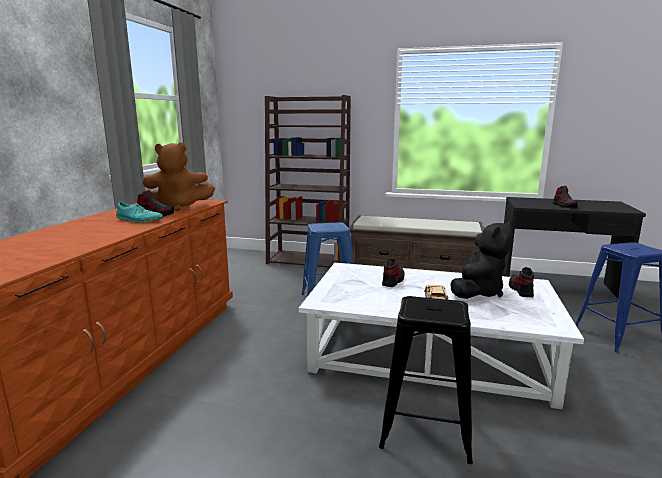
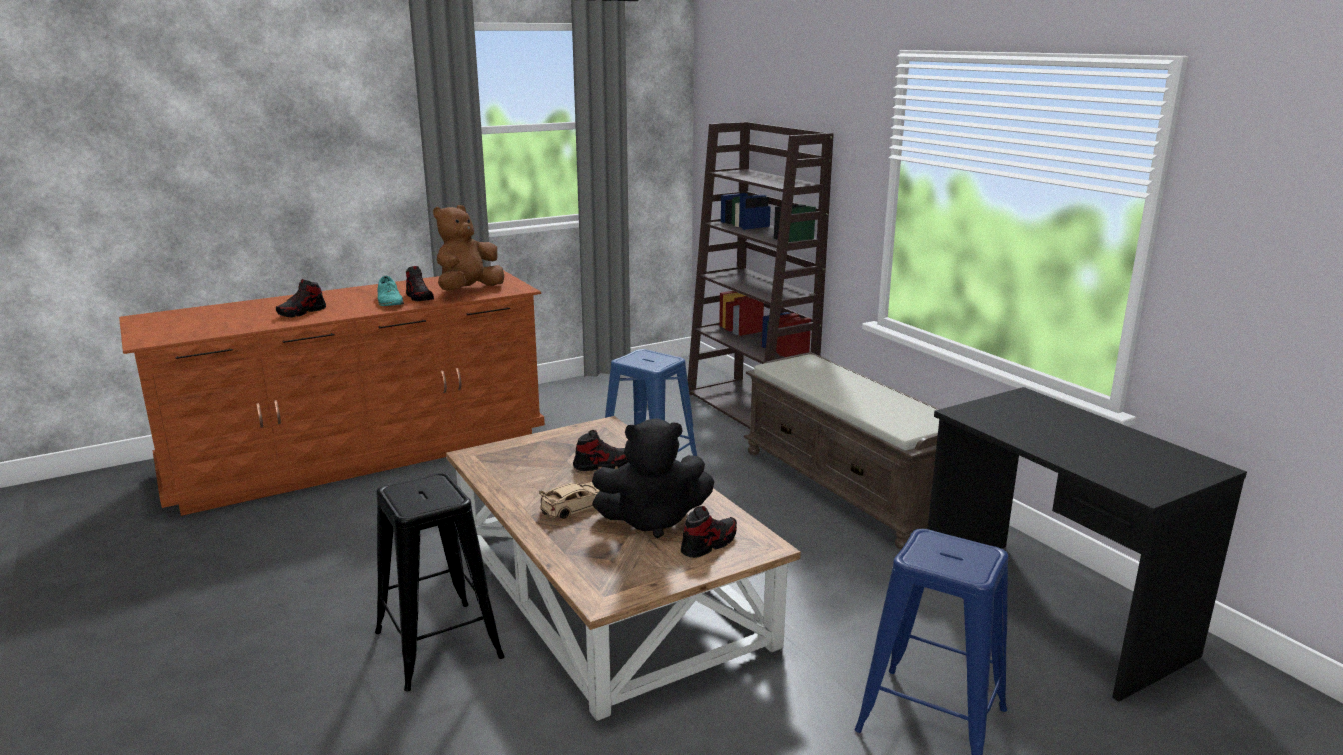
camera: 45 degrees right, 5 degrees up
brown plush toy [142,142,215,211] -> brown plush toy turned 90 degrees clockwise [433,205,504,290]
white coffee table [299,263,584,410] -> brown coffee table [446,416,801,721]
shoe [553,186,578,208] -> shoe moved to [276,279,326,317]

